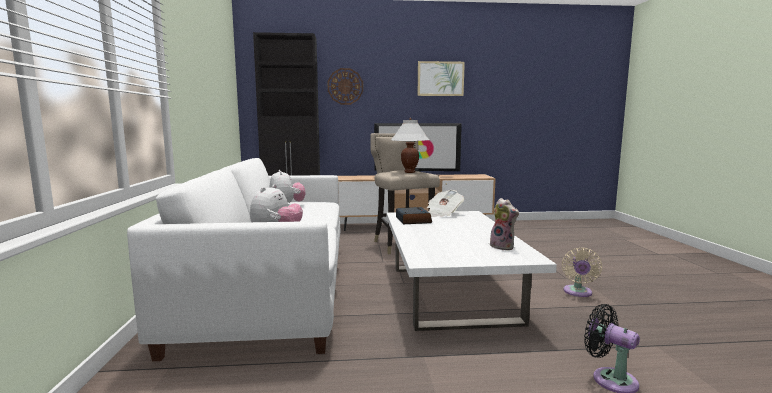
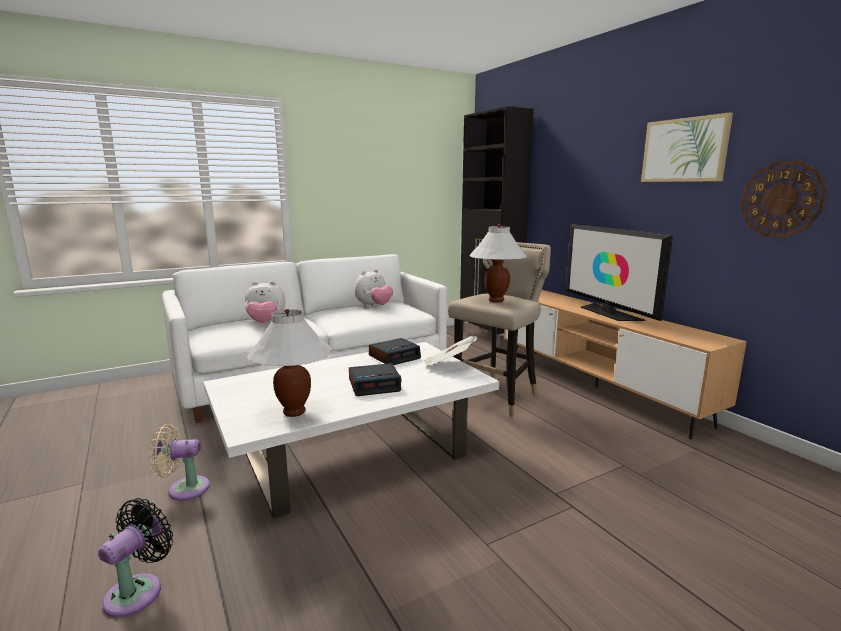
camera: 65 degrees right, 5 degrees up
wall clock [328,68,363,105] -> wall clock moved to [740,161,827,238]
plush toy [490,198,519,250] -> white table lamp [247,309,332,417]
beige fan [562,248,602,297] -> beige fan moved to [150,424,210,501]
none -> alarm clock [349,363,401,396]

